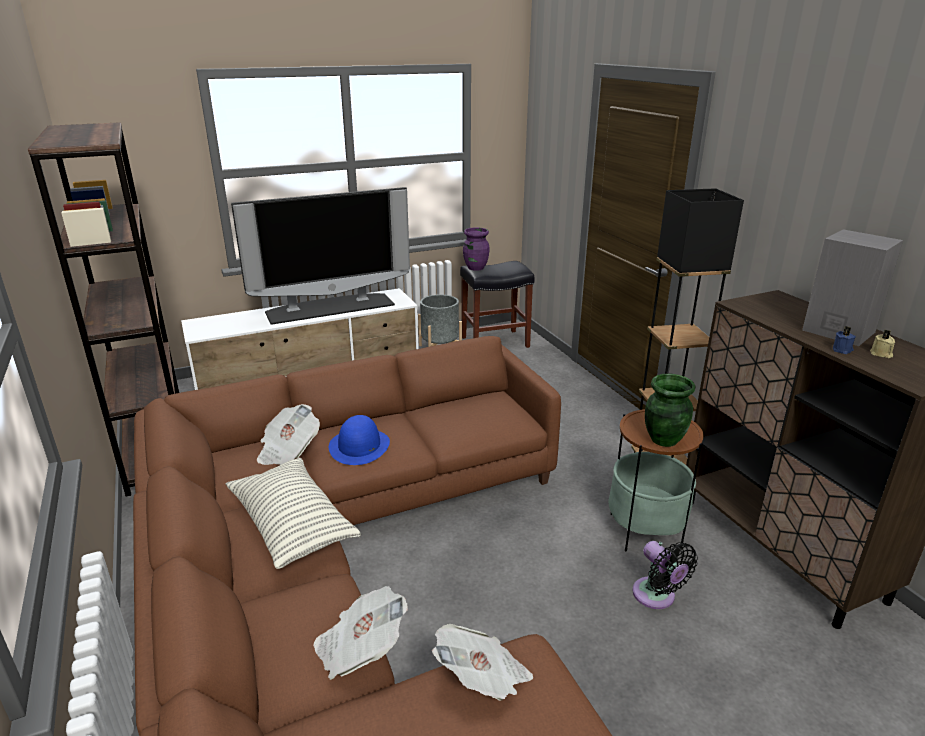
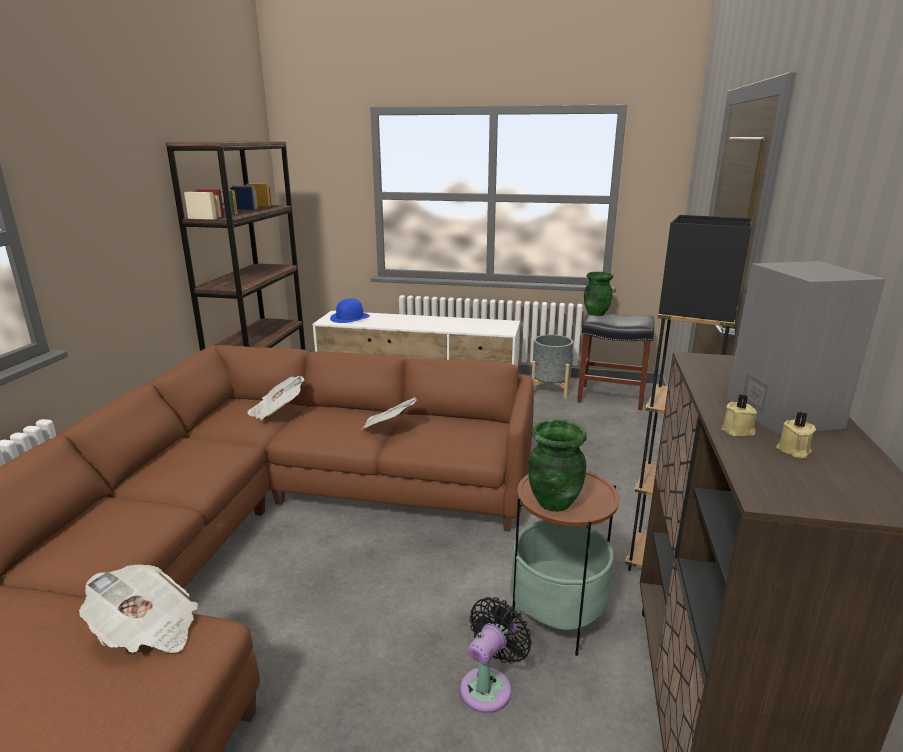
camera: 35 degrees right, 5 degrees down
pillow [226,458,361,569] -> none
television [231,187,410,325] -> none
newspaper [313,586,408,680] -> newspaper moved to [362,397,417,429]
blue hat [329,415,390,465] -> blue hat moved to [330,298,370,323]
purple vase [463,227,490,271] -> green vase [584,272,613,316]
black fan [633,541,698,609] -> black fan turned 150 degrees counterclockwise [460,597,532,713]
blue candle [833,327,856,354] -> beige candle [721,394,757,436]

